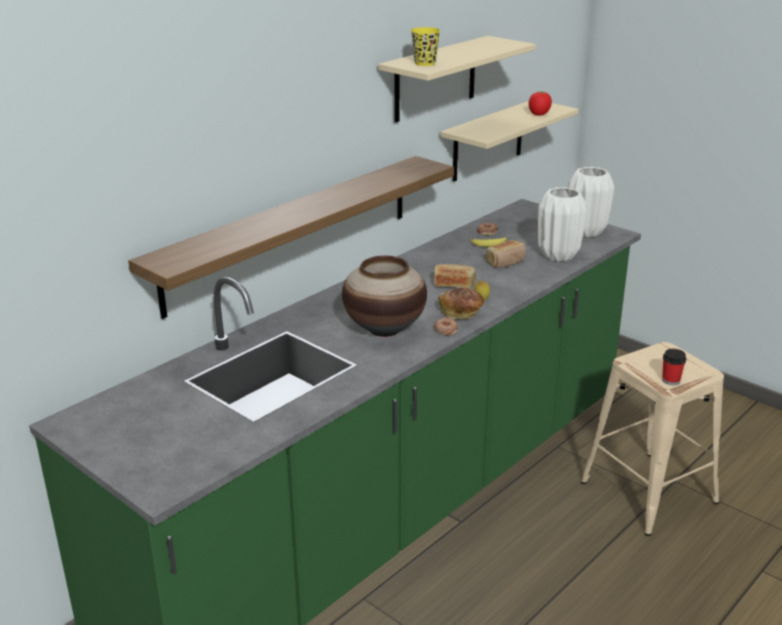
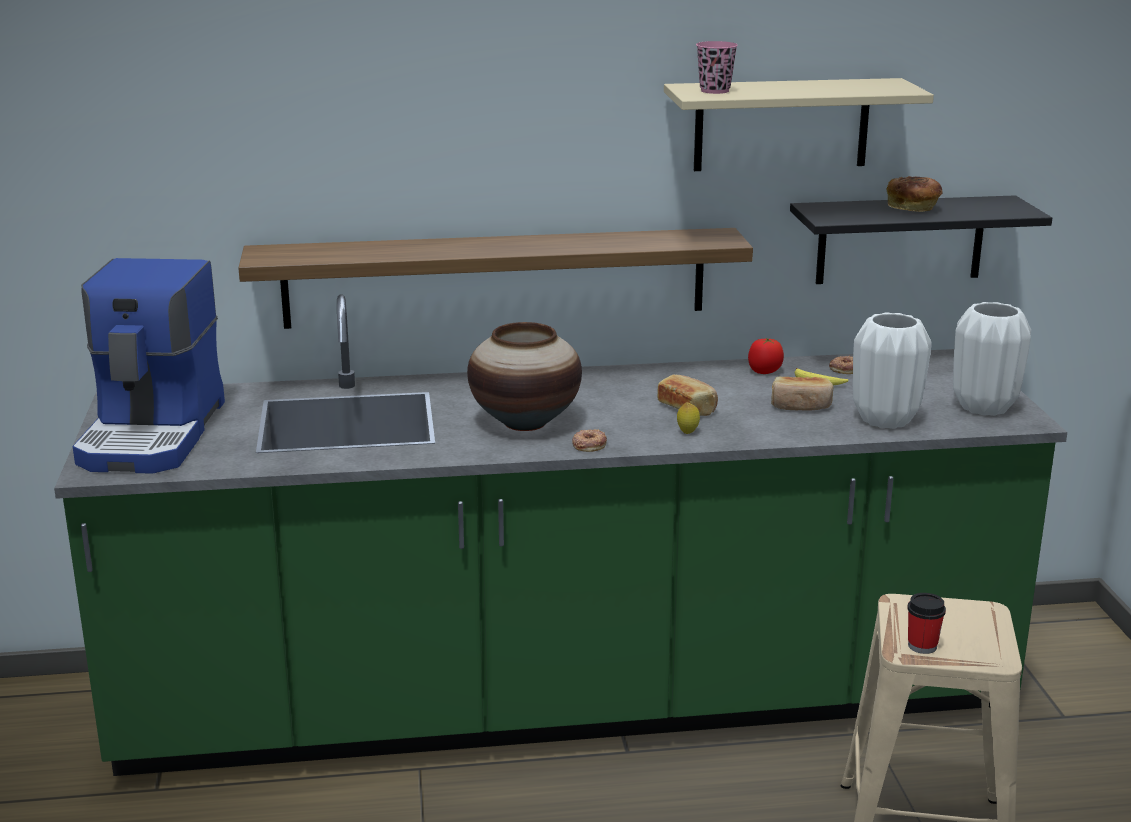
camera: 40 degrees right, 5 degrees down
yellow cup [411,27,440,66] -> pink cup [696,41,738,94]
bread [439,288,484,319] -> bread moved to [886,176,943,212]
beige shelf [440,101,579,182] -> black shelf [790,195,1052,284]
tomato [528,91,552,116] -> tomato moved to [748,338,784,374]
none -> coffee machine [73,258,225,474]

